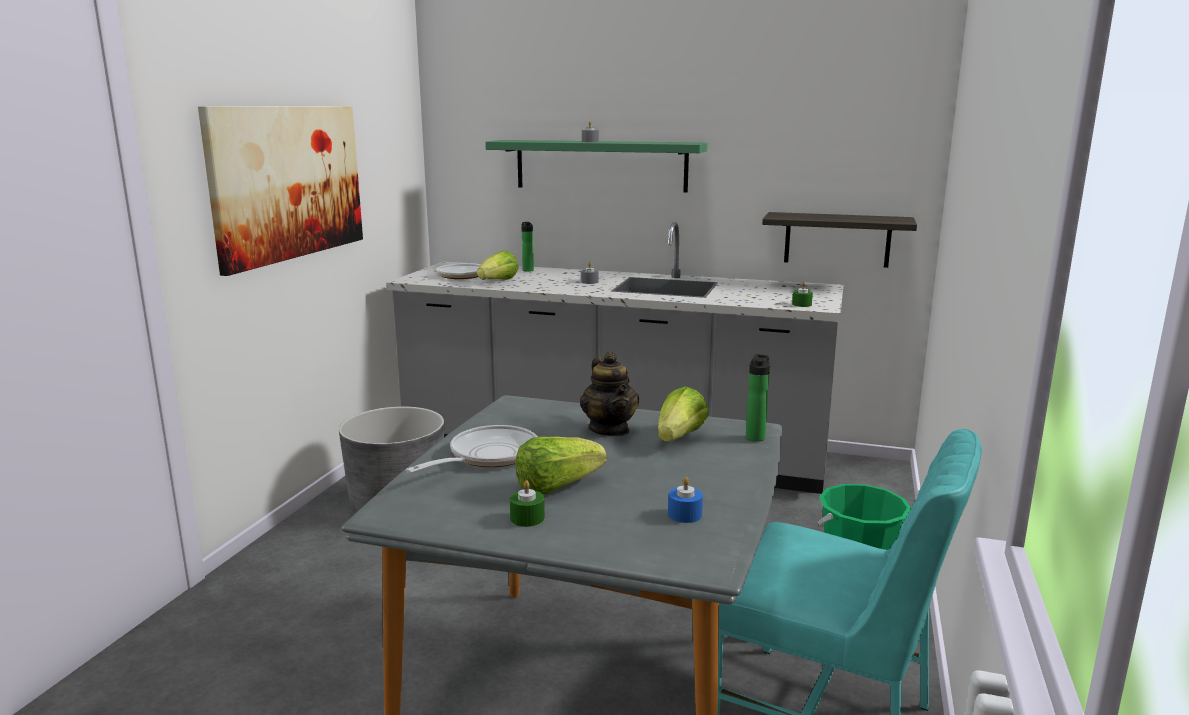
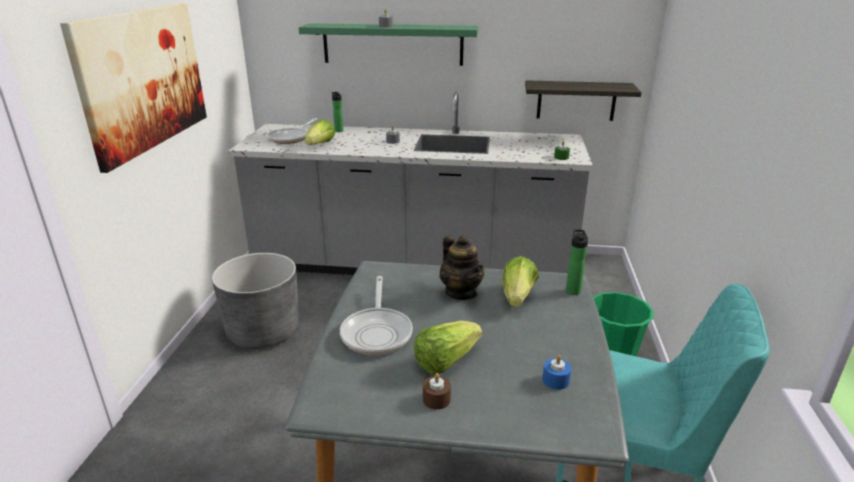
camera: 10 degrees left, 10 degrees up
frying pan [406,425,538,473] -> frying pan turned 150 degrees clockwise [340,276,413,355]
green candle [510,480,545,527] -> brown candle [423,373,451,410]

